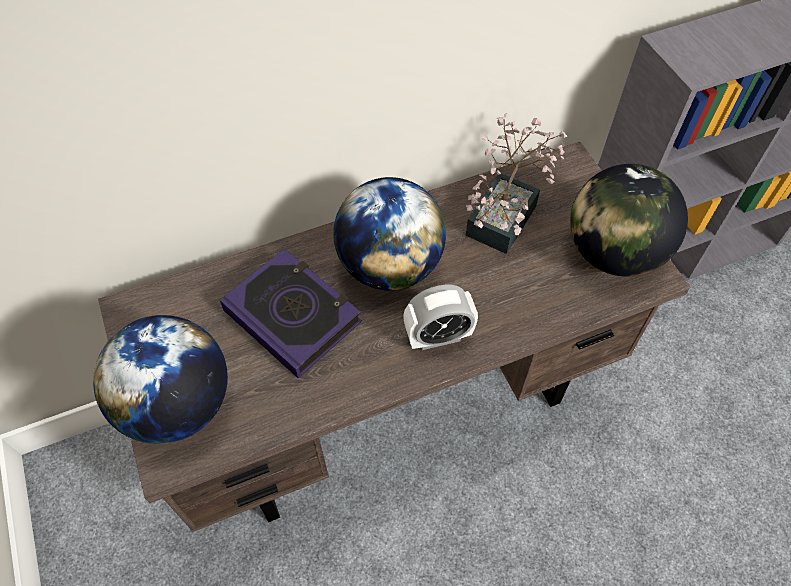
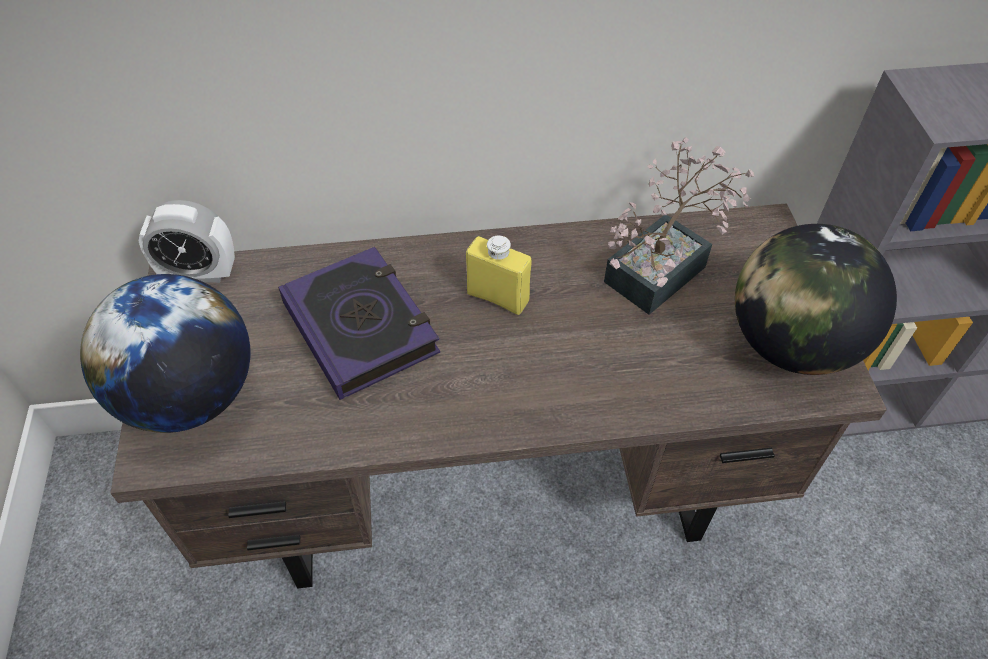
camera: 15 degrees right, 5 degrees down
globe [333,177,446,291] -> yellow bottle [466,236,532,315]
alarm clock [403,285,478,350] -> alarm clock moved to [139,200,235,283]

